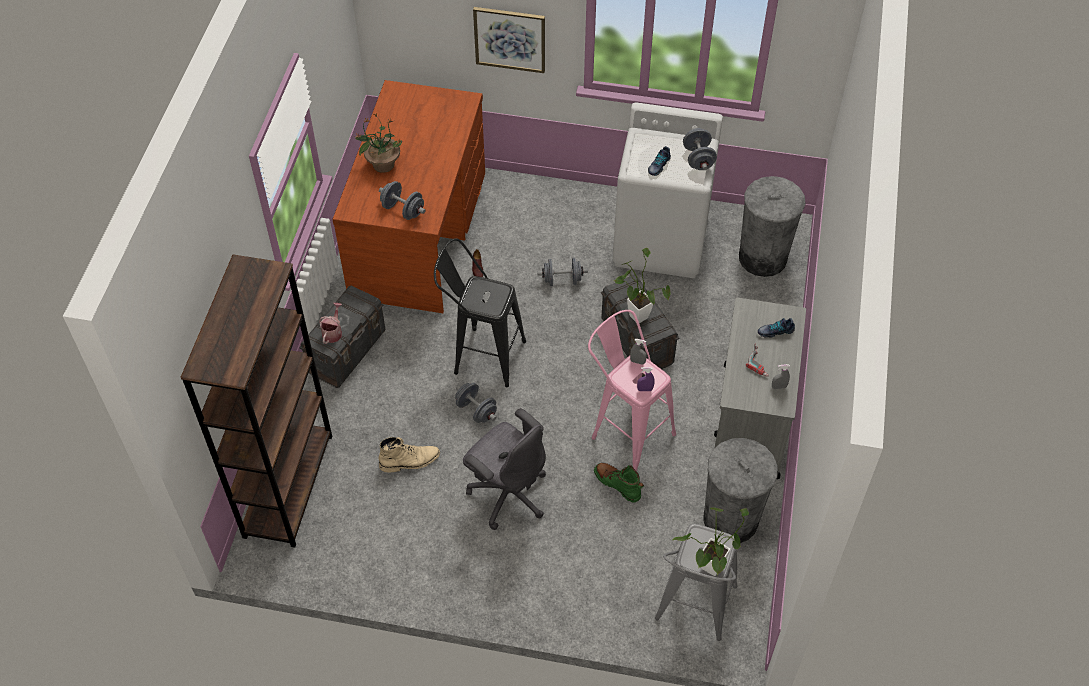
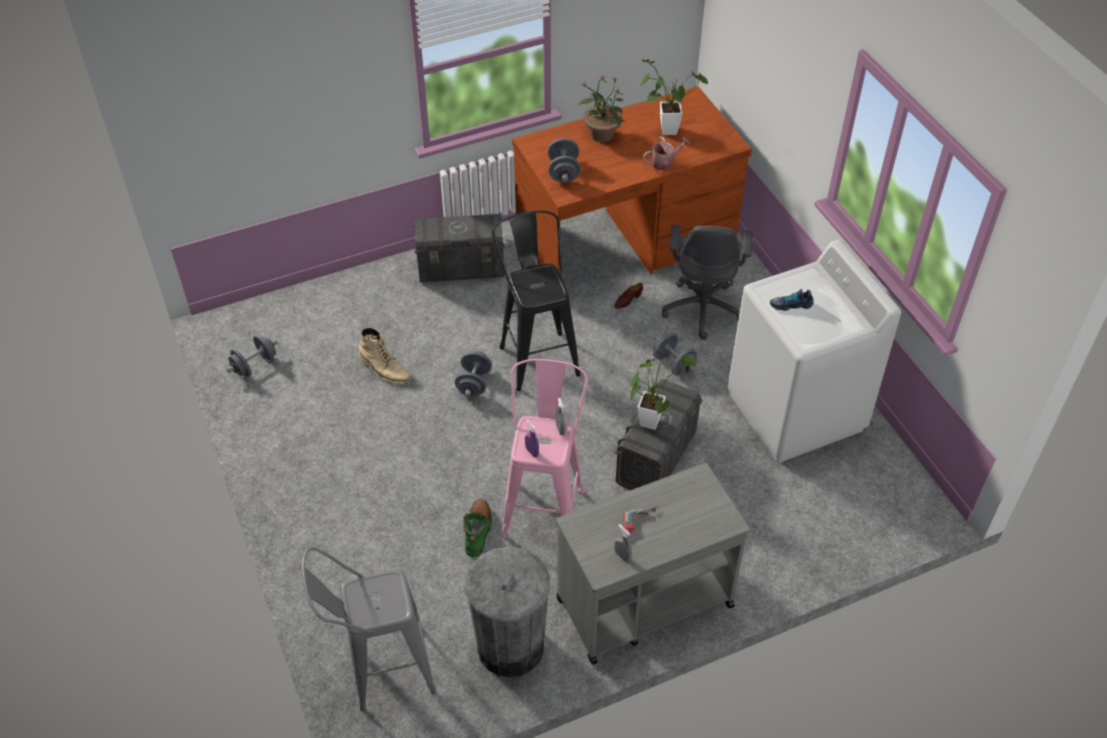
camera: 55 degrees right, 5 degrees down
brown bookcase [181,254,332,548] -> none
watering can [319,303,342,344] -> watering can moved to [643,137,690,170]
grey office chair [463,408,546,530] -> grey office chair moved to [662,225,753,340]
picture [473,7,545,73] -> none
potted plant [673,508,749,576] -> potted plant moved to [639,59,708,135]
grey dumbbell [683,128,717,170] -> grey dumbbell moved to [227,335,278,377]
grey trash can [739,176,806,277] -> none
shoe [758,318,795,338] -> none

